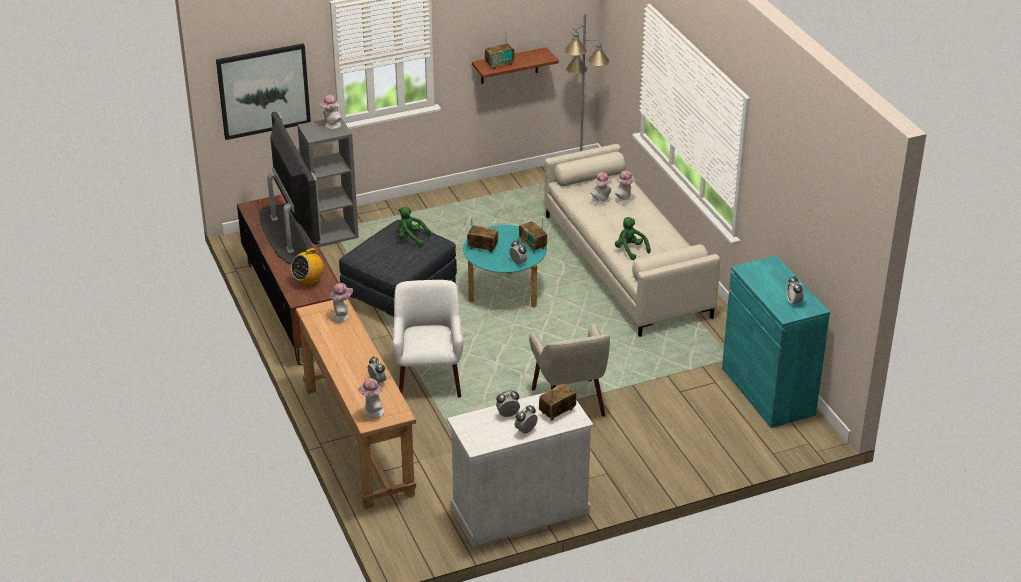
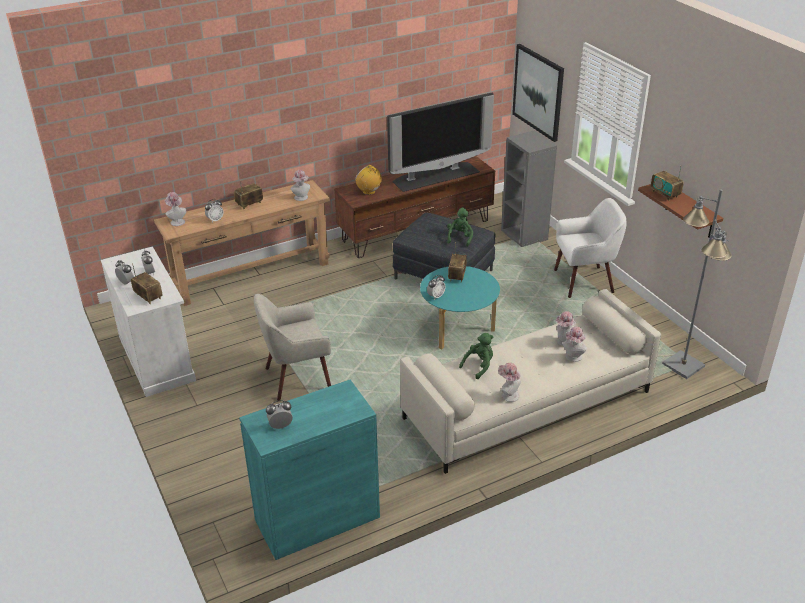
camera: 85 degrees right, 0 degrees up
hat [320,95,341,129] -> hat moved to [498,363,521,402]
white armchair [393,280,463,398] -> white armchair moved to [554,198,627,298]
radio [519,218,547,252] -> radio moved to [234,180,263,209]

